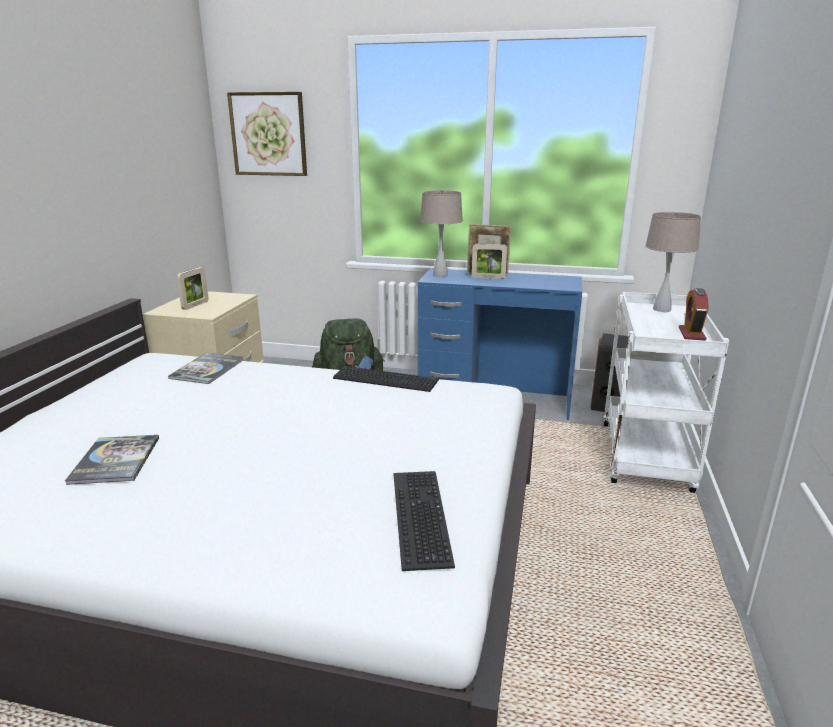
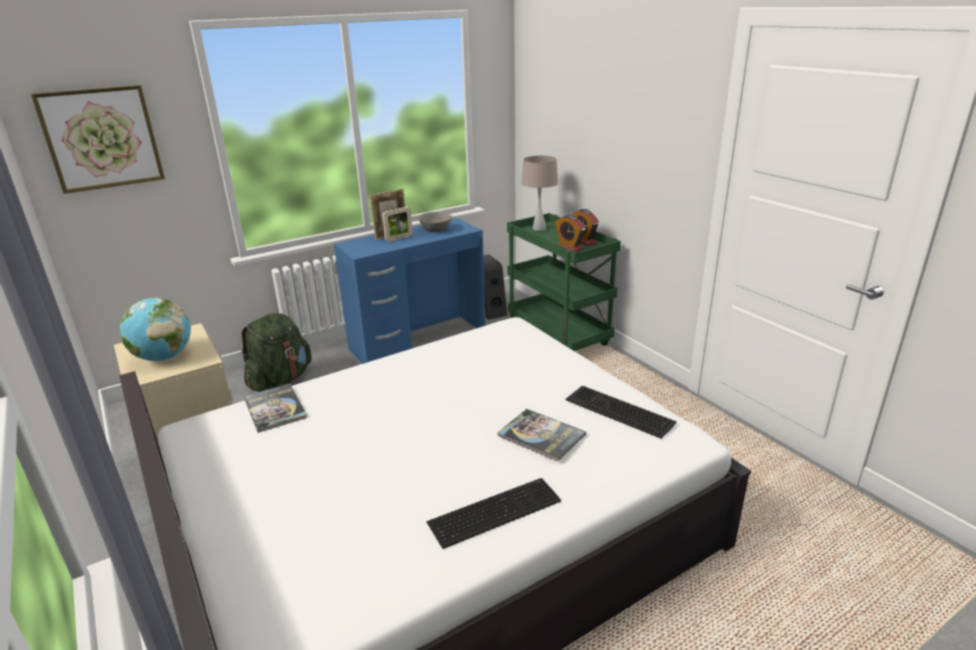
camera: 45 degrees left, 5 degrees up
book [65,435,159,485] -> book moved to [497,409,586,462]
picture frame [177,267,209,310] -> globe [120,298,191,361]
keyboard [333,366,439,392] -> keyboard moved to [427,478,561,549]
beige table lamp [420,190,463,277] -> none
white cart [603,292,729,493] -> green cart [507,213,621,351]
none -> grey bowl [418,212,452,232]
none -> alarm clock [555,215,586,252]

